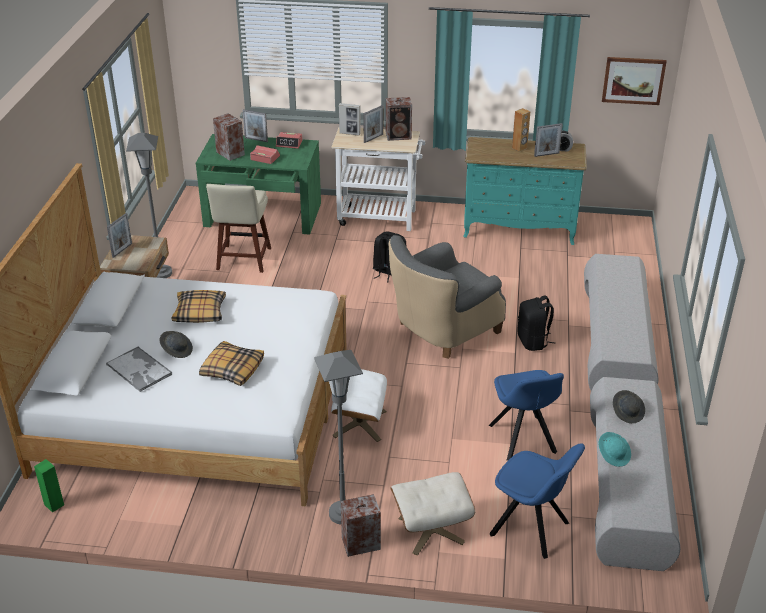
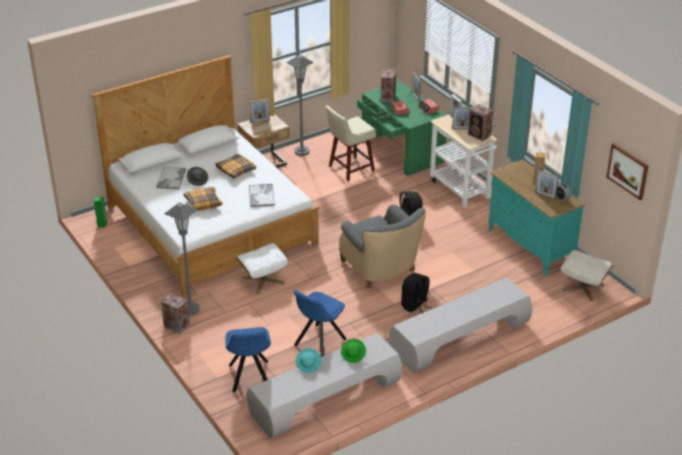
camera: 50 degrees right, 0 degrees up
grey armchair [389,235,506,359] -> grey armchair turned 135 degrees counterclockwise [339,204,426,288]
beige ottoman [391,472,475,556] -> beige ottoman moved to [560,250,613,301]
grey hat [613,390,645,423] -> green hat [341,339,366,363]
none -> tray [249,184,275,207]

